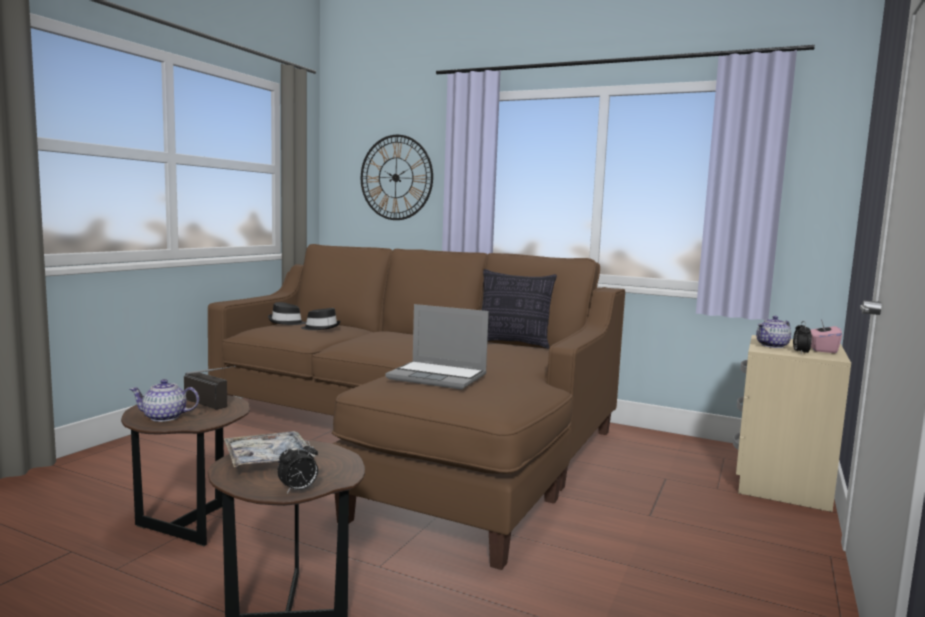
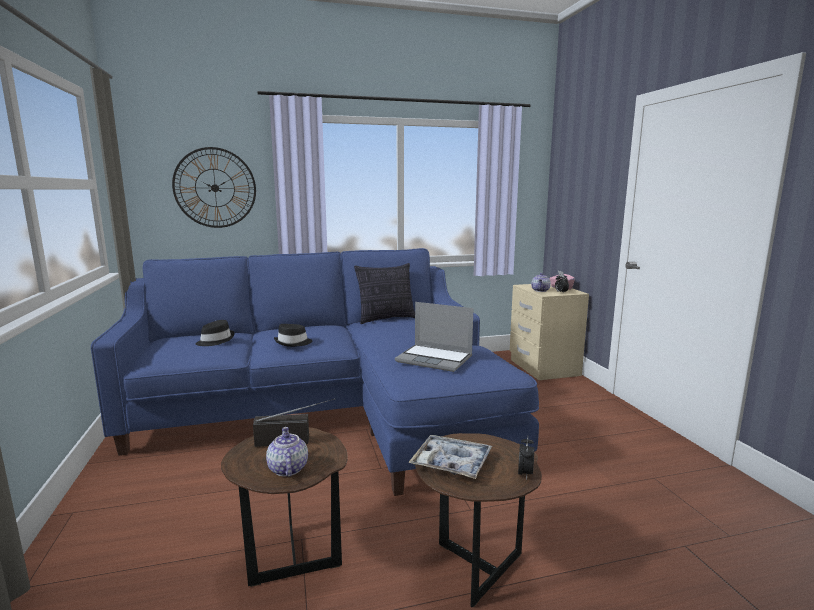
camera: 40 degrees left, 5 degrees up
teapot [129,379,199,422] -> teapot turned 120 degrees clockwise [266,427,308,477]
brown sofa [208,244,625,570] -> blue sofa [91,248,539,496]
black hat [268,302,306,325] -> black hat moved to [274,324,312,347]
laptop [386,304,489,390] -> laptop turned 45 degrees clockwise [395,302,474,372]

